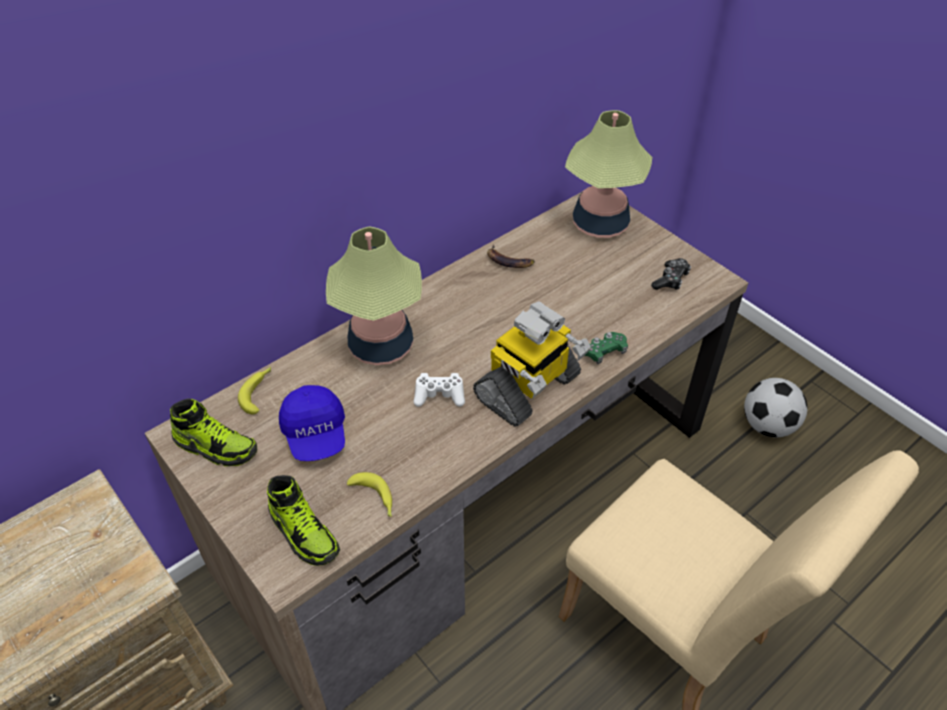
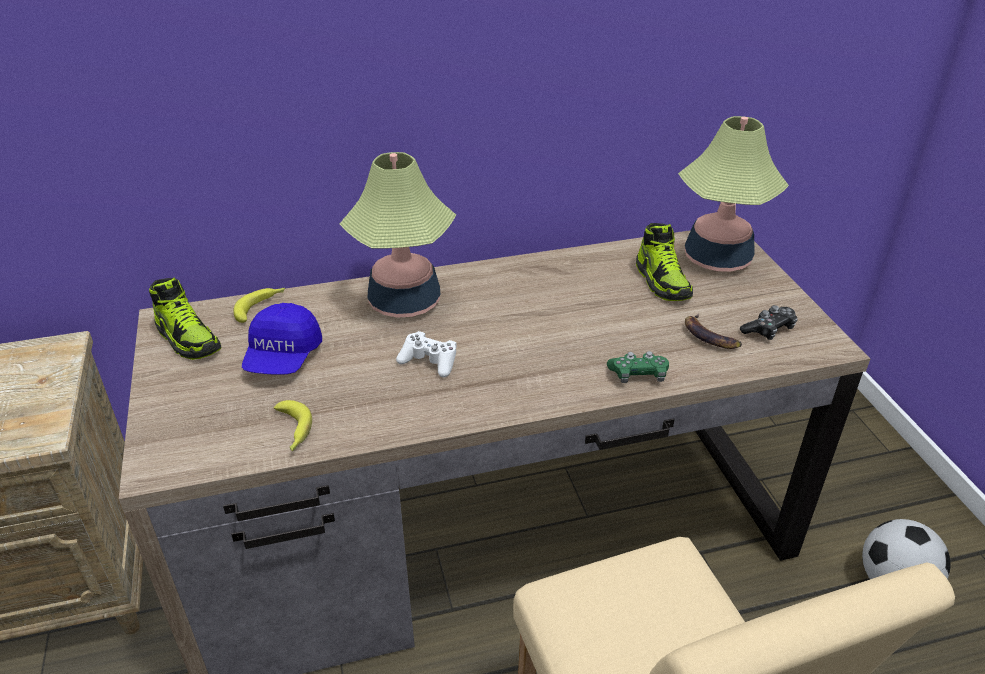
camera: 25 degrees right, 10 degrees down
shoe [267,475,340,566] -> shoe moved to [636,223,693,301]
toy robot [473,301,591,427] -> none
banana [487,244,535,268] -> banana moved to [685,314,742,349]

